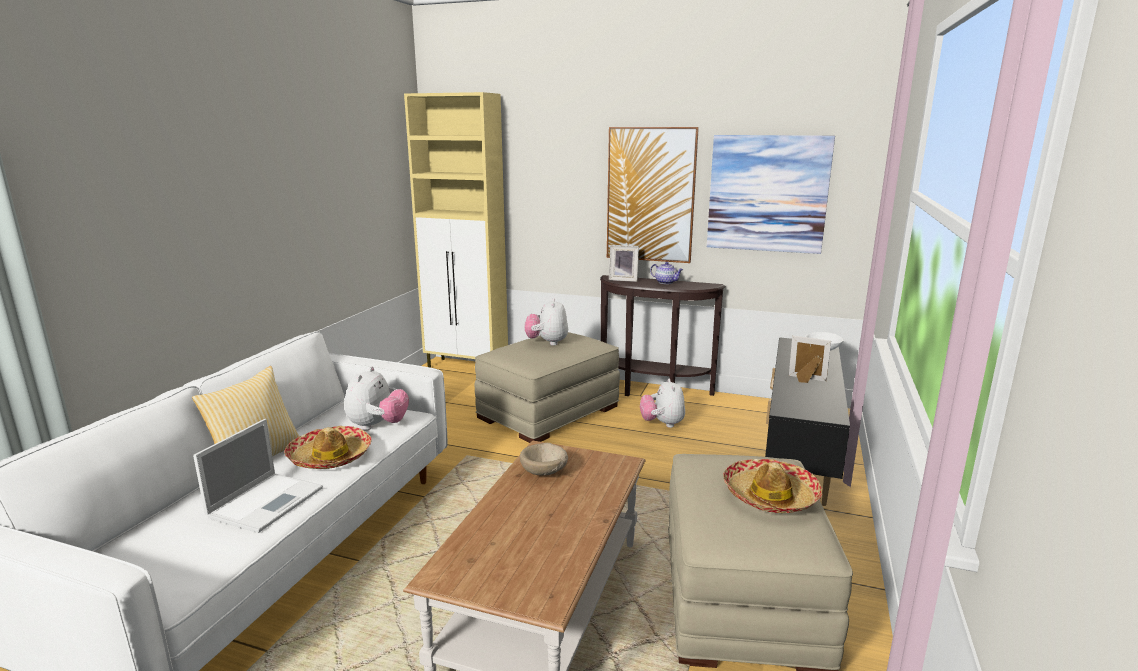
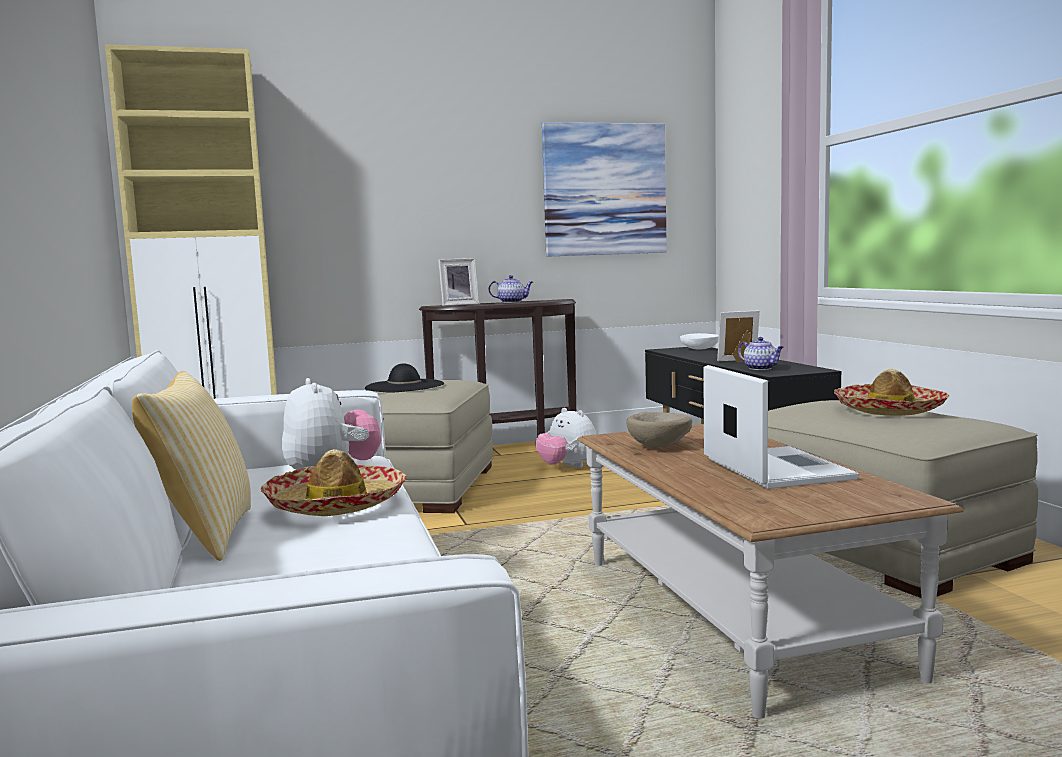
camera: 35 degrees left, 10 degrees down
laptop [193,419,323,533] -> laptop moved to [703,365,859,489]
plush toy [524,298,568,346] -> black hat [365,363,444,392]
picture [607,127,699,263] -> none
none -> teapot [738,337,784,370]

